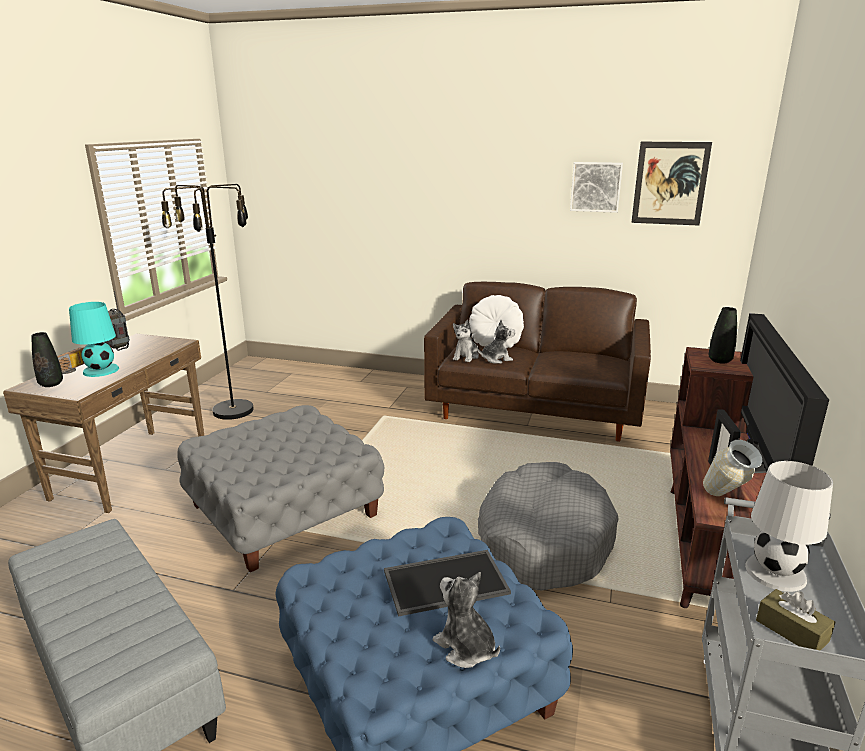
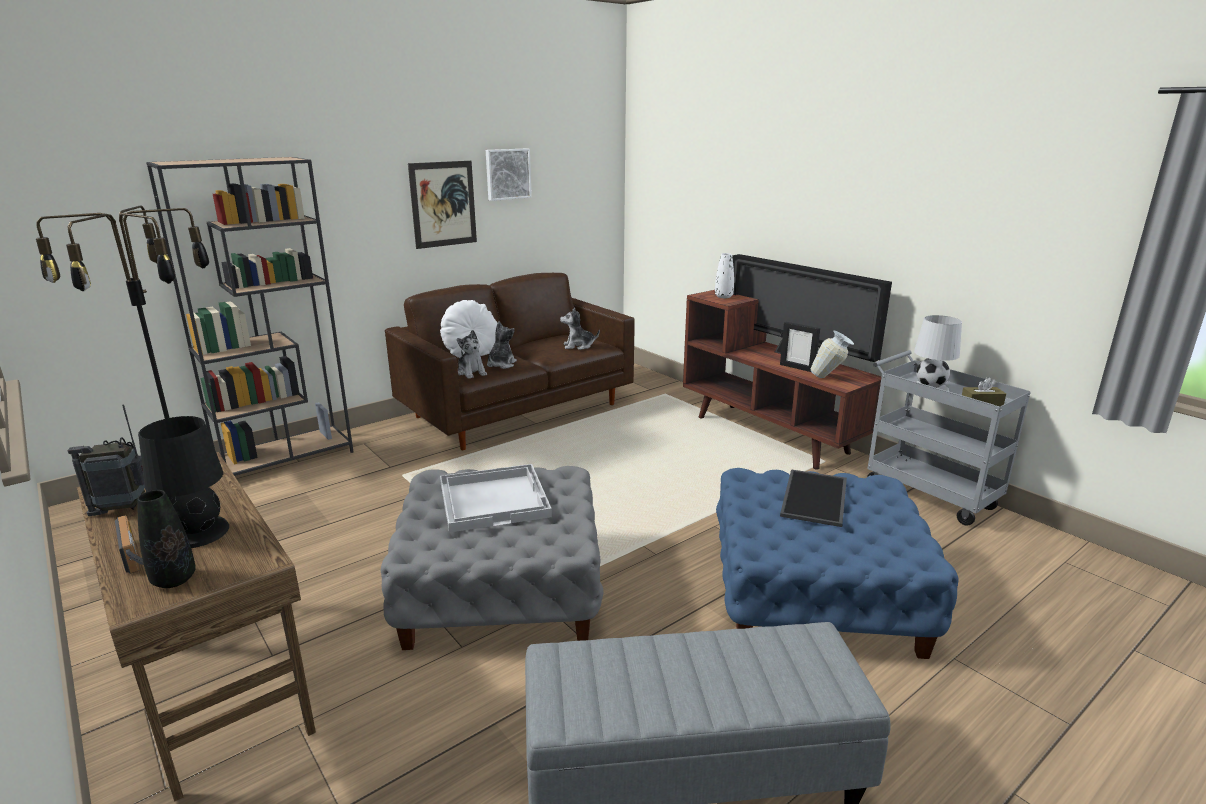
camera: 55 degrees left, 0 degrees up
turquoise table lamp [69,302,119,377] -> black table lamp [138,416,229,548]
plush toy [433,572,500,668] -> plush toy moved to [560,307,600,350]
grey dog bed [478,462,619,591] -> none
picture [631,142,712,226] -> picture moved to [408,161,477,249]
black vase [708,307,737,364] -> white vase [715,253,734,298]
none -> bookcase [146,157,353,476]
none -> white tray [440,464,552,533]

